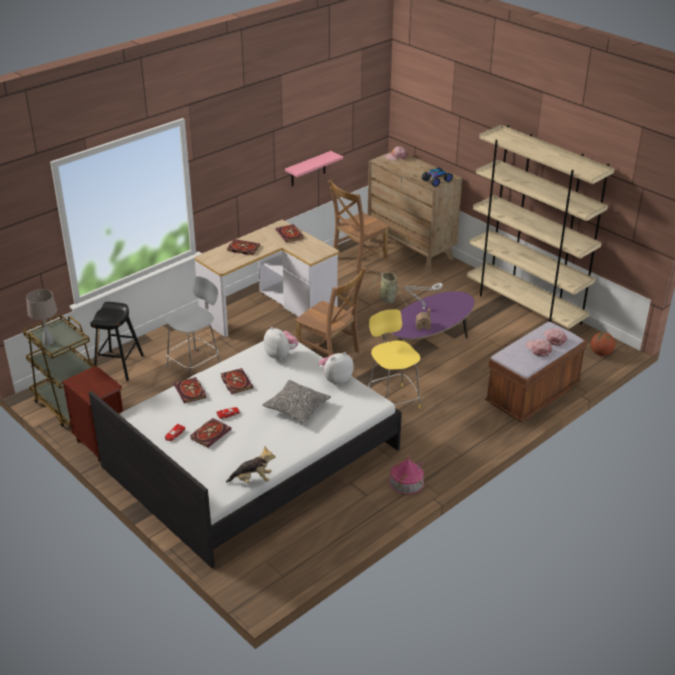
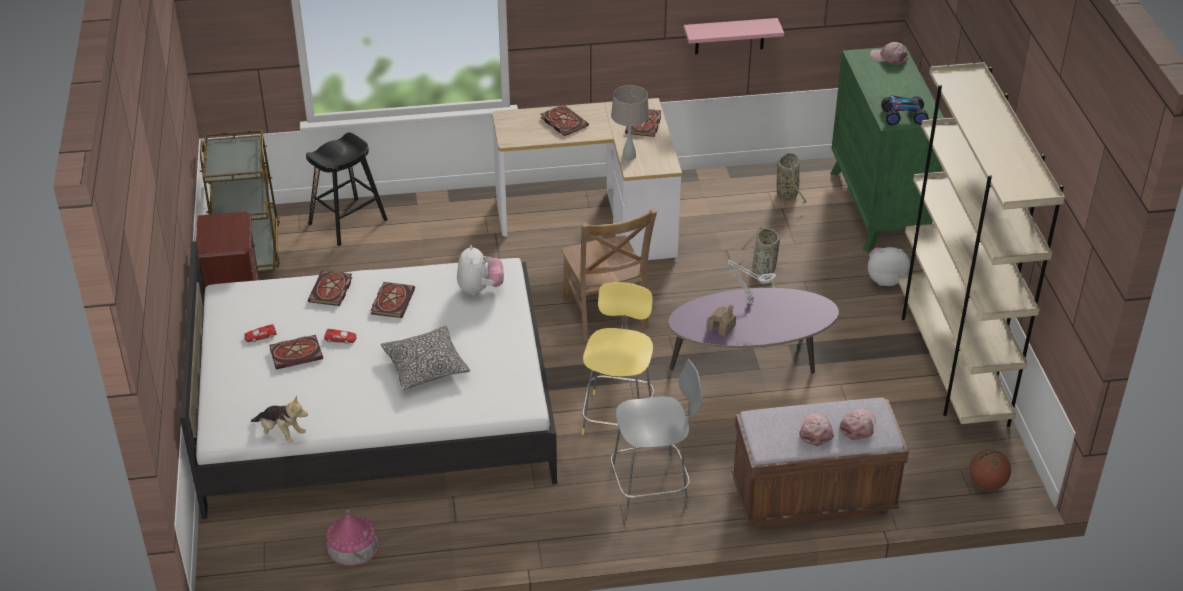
camera: 35 degrees right, 5 degrees up
beige table lamp [26,289,57,345] -> beige table lamp moved to [611,85,649,160]
grey stool [165,276,220,376] -> grey stool moved to [610,359,703,515]
plush toy [319,352,354,385] -> plush toy moved to [868,247,910,286]
brown chair [328,180,389,272] -> basket [777,153,807,209]
brown dresser [368,152,462,272] -> green dresser [831,46,944,253]
toy house [389,455,424,495] -> toy house moved to [326,510,379,567]

